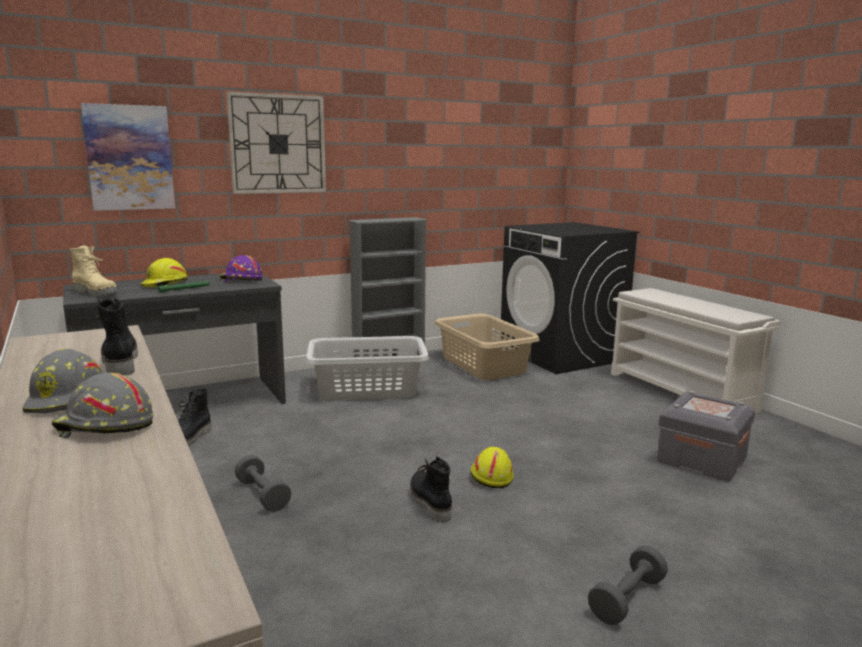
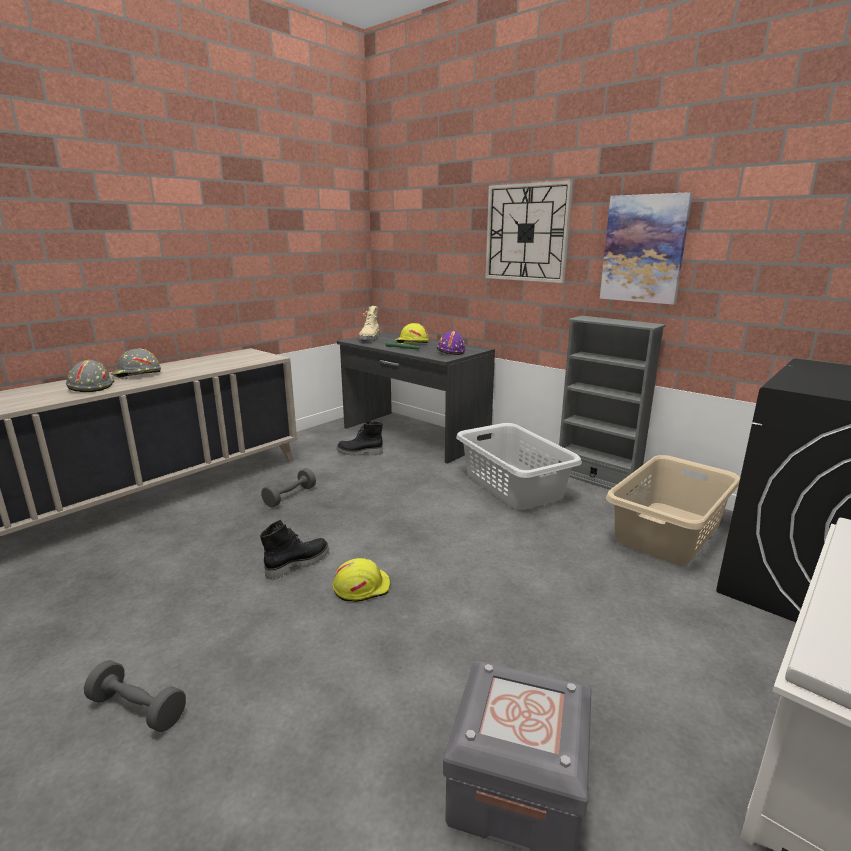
camera: 70 degrees right, 5 degrees up
picture [81,103,175,211] -> picture moved to [600,192,692,305]
black boot [95,298,138,376] -> none

